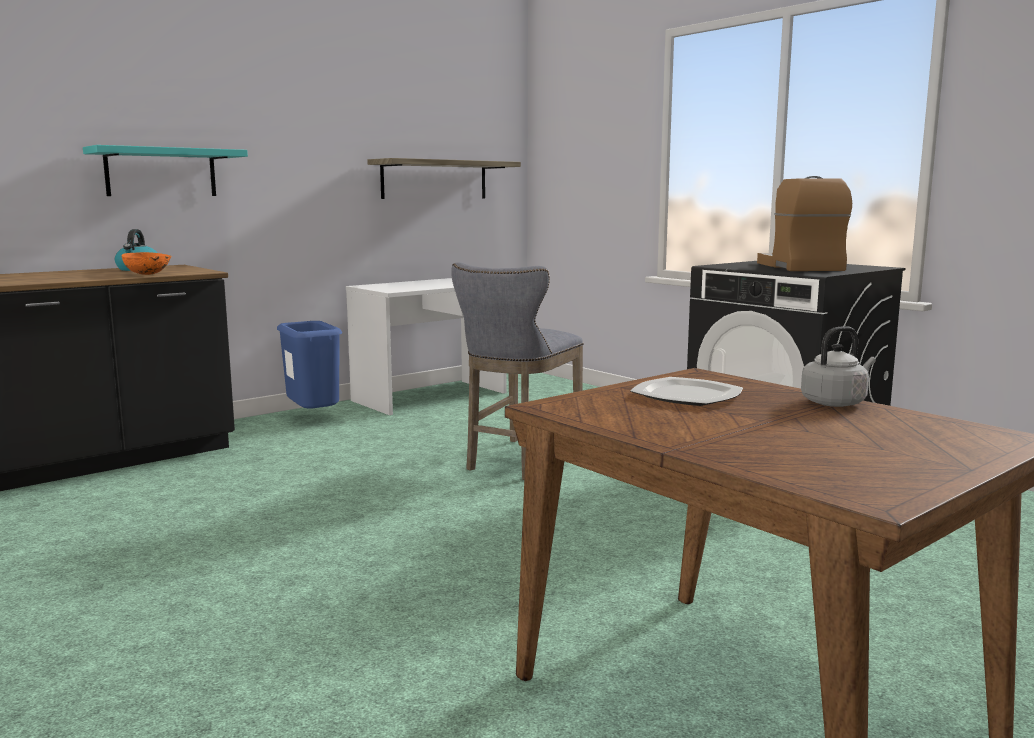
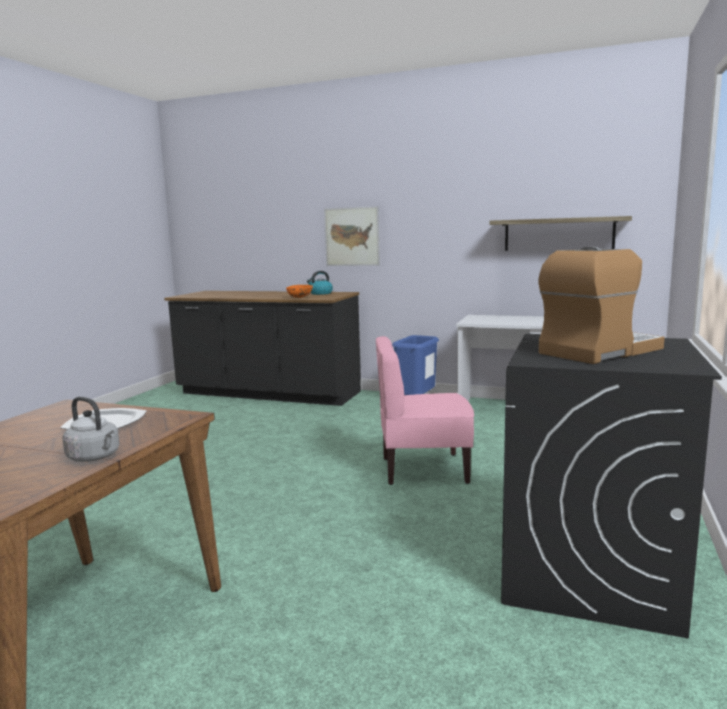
camera: 60 degrees right, 0 degrees up
turquoise shelf [83,145,248,196] -> picture [324,206,380,266]
grey stool [451,262,584,480] -> pink chair [376,336,474,485]

